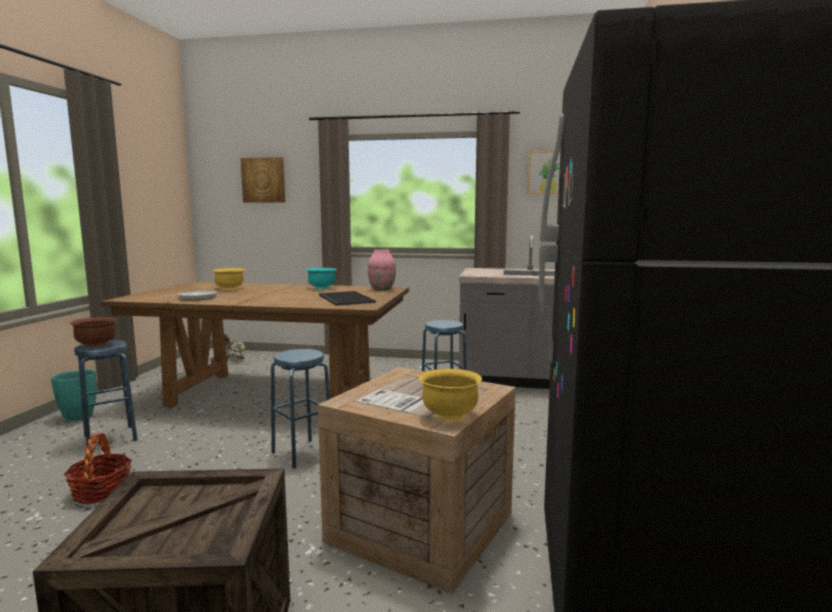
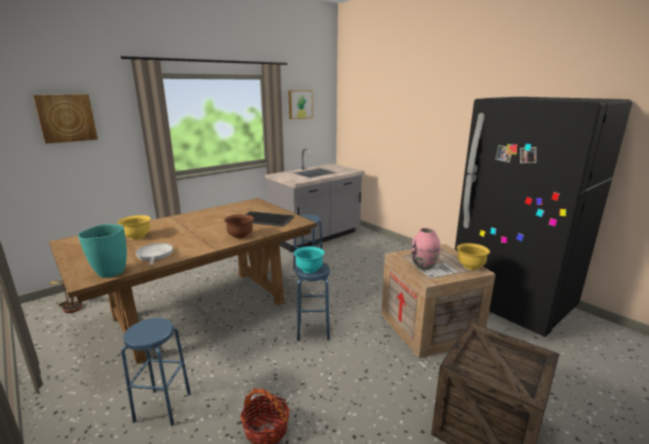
camera: 50 degrees left, 10 degrees up
turquoise vase [51,369,97,421] -> turquoise vase moved to [78,224,127,278]
brown bowl [70,317,117,348] -> brown bowl moved to [224,214,254,239]
turquoise bowl [306,268,337,289] -> turquoise bowl moved to [294,247,325,273]
pink vase [368,249,396,291] -> pink vase moved to [411,228,440,270]

